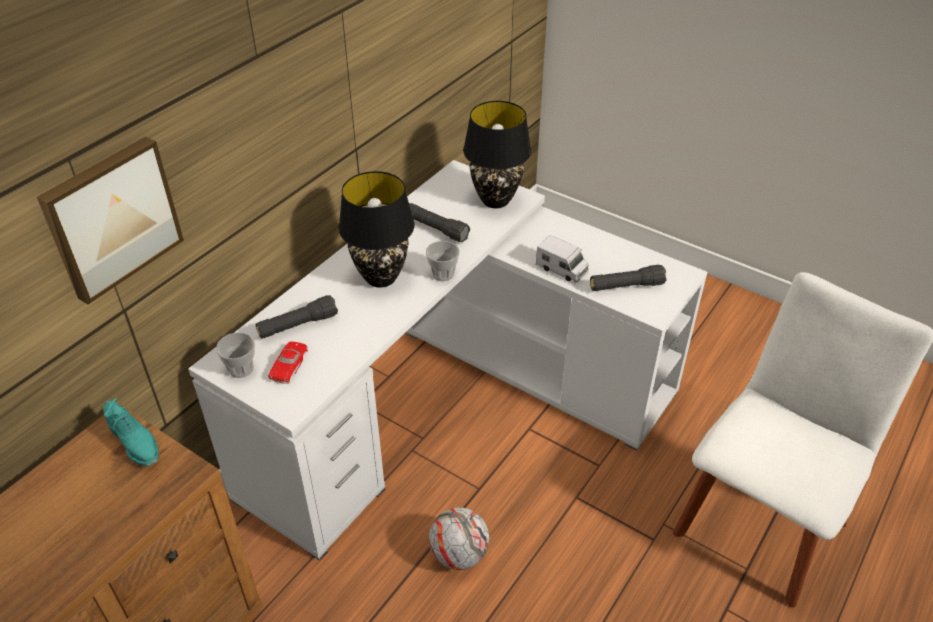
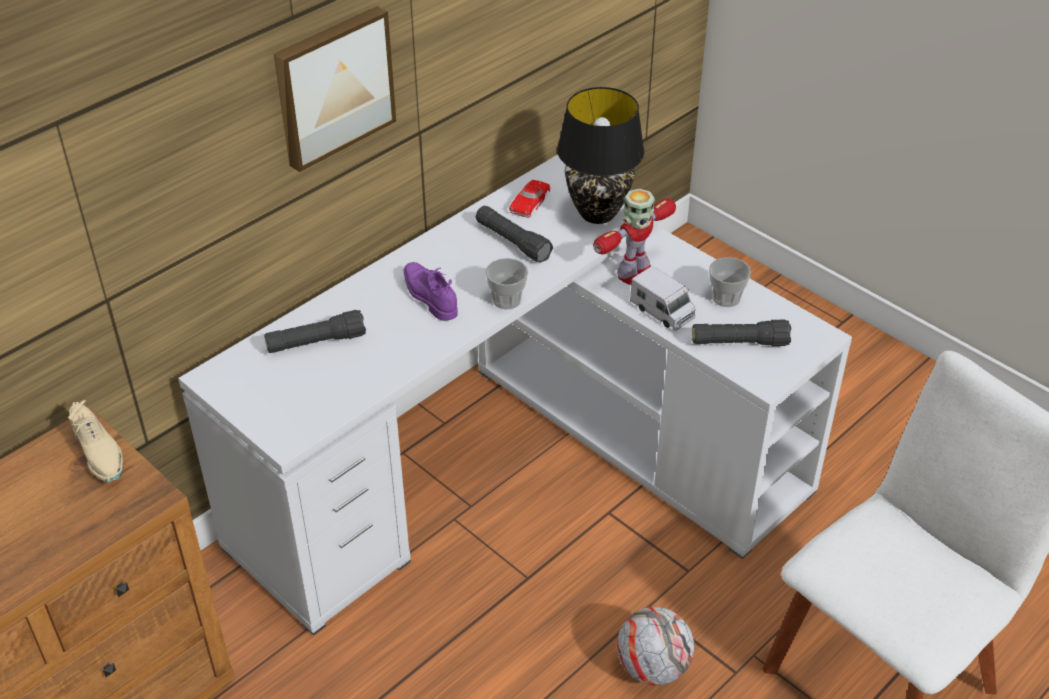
camera: 10 degrees right, 0 degrees up
picture [37,136,184,304] -> picture moved to [273,6,396,172]
turquoise shoe [103,398,159,466] -> beige shoe [68,400,123,483]
cup [216,332,255,378] -> cup moved to [709,257,751,307]
red toy car [268,341,308,384] -> red toy car moved to [509,180,550,218]
black table lamp [338,171,414,288] -> purple shoe [404,262,458,321]
football [429,507,489,570] -> football moved to [617,607,694,686]
none -> toy robot [593,189,676,285]

